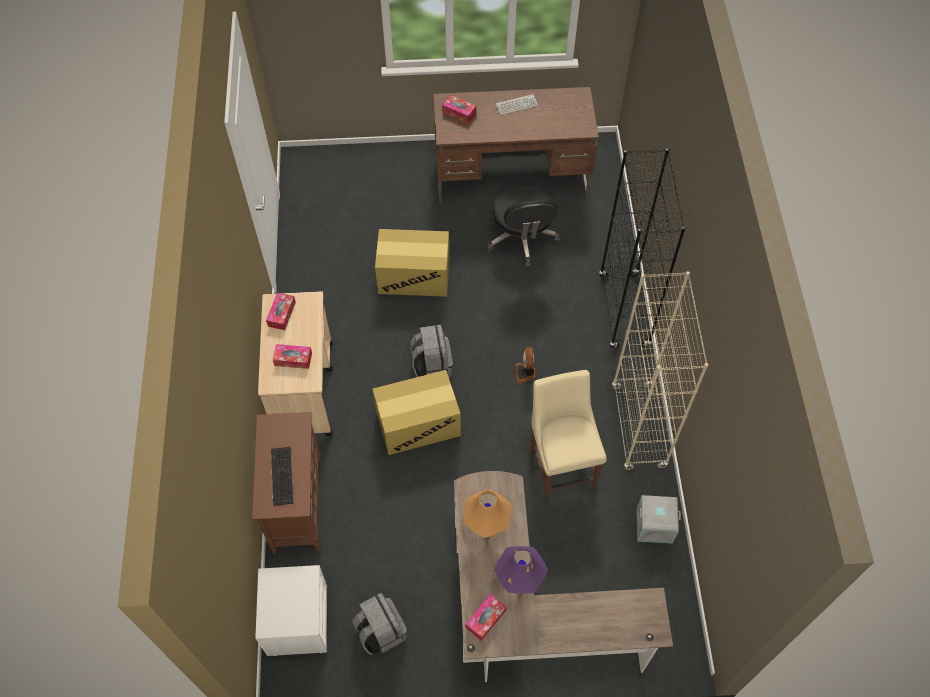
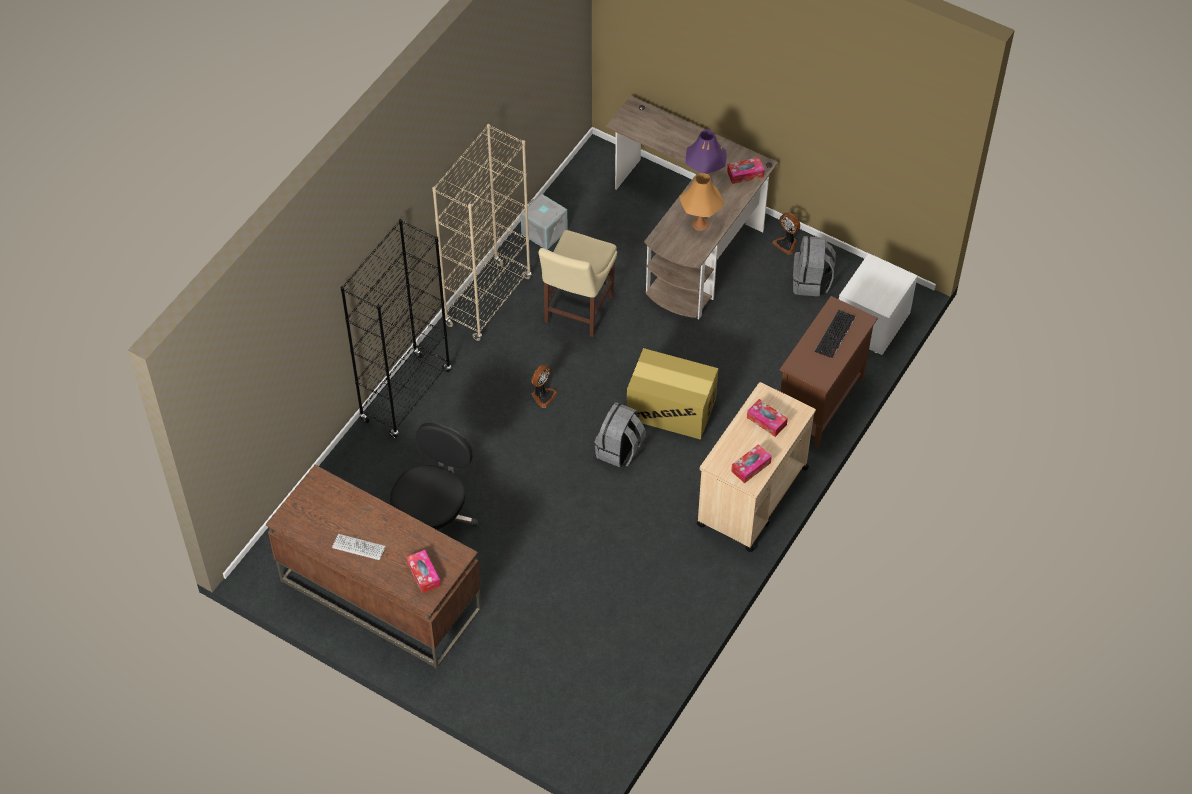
camera: 145 degrees left, 5 degrees down
cardboard box [375,229,449,297] -> none
none -> fan [773,212,800,255]

